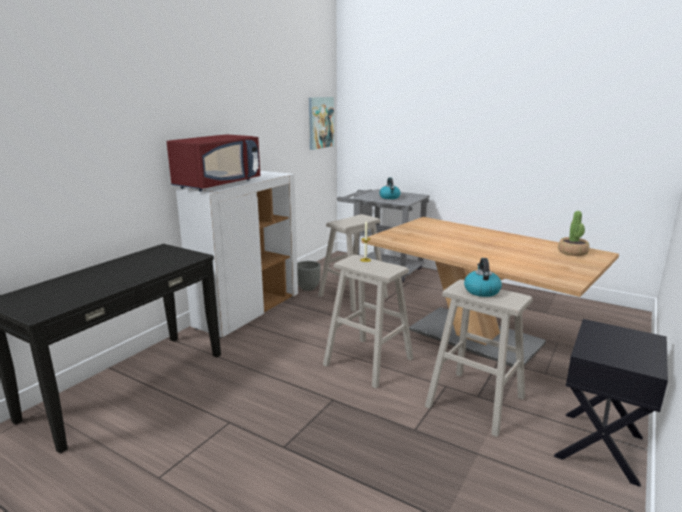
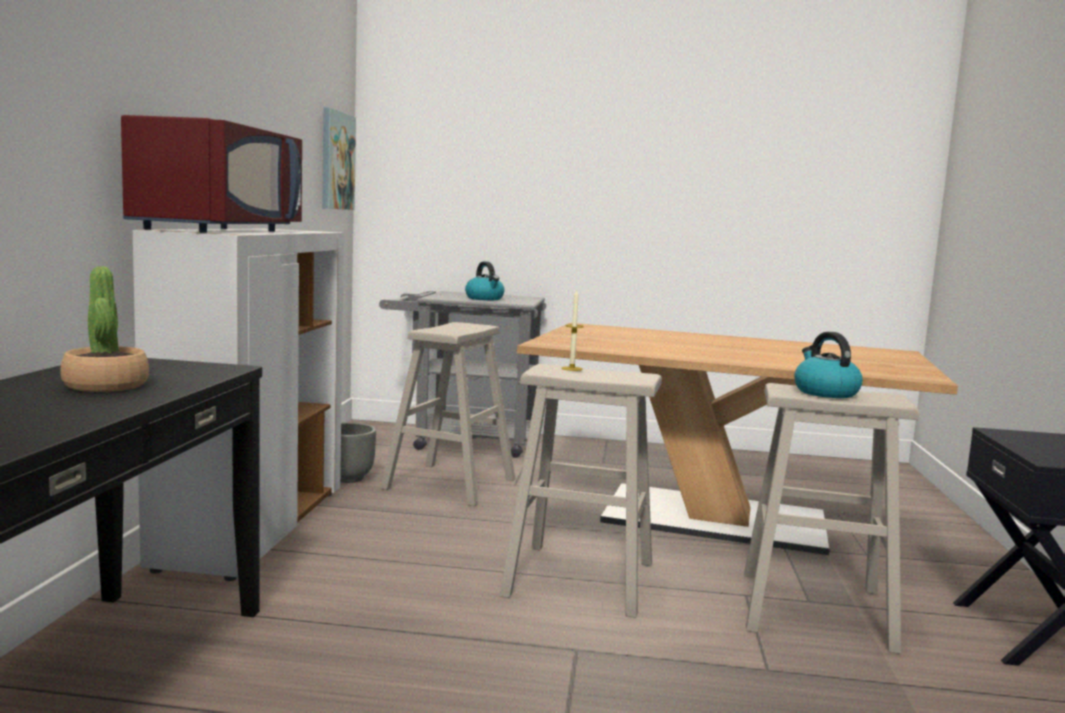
camera: 25 degrees left, 10 degrees down
potted plant [558,211,590,256] -> potted plant moved to [60,266,149,392]

